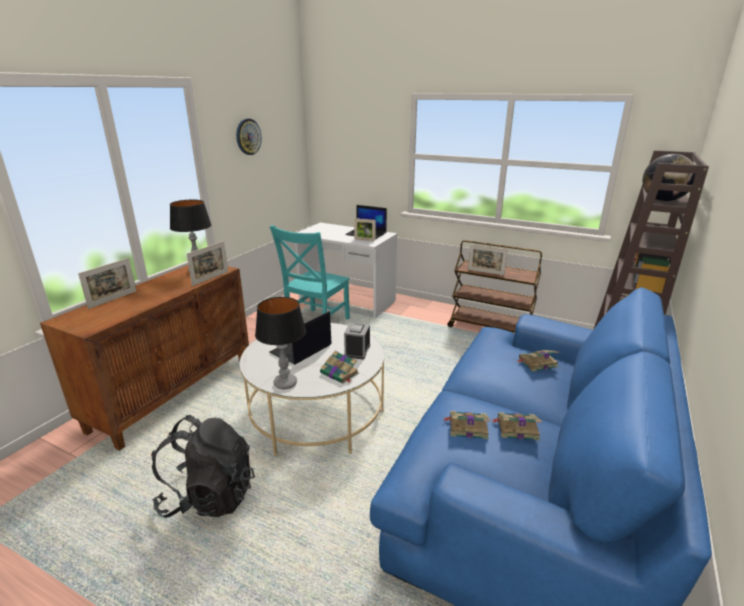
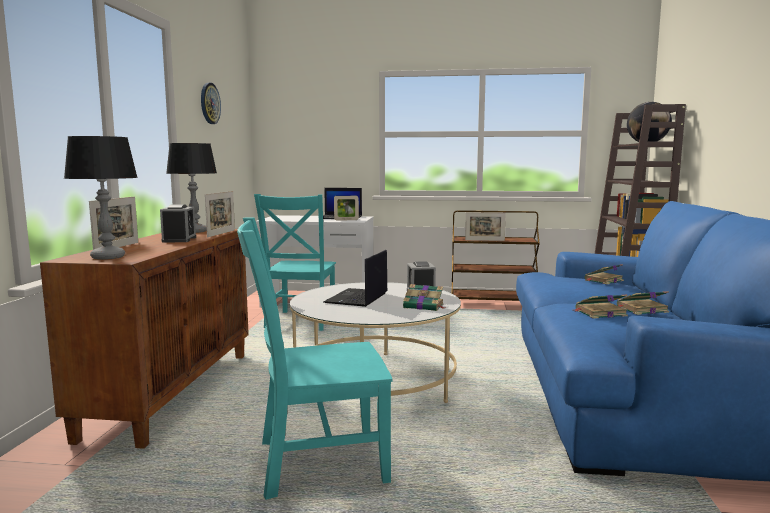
camera: 20 degrees left, 15 degrees down
black backpack [152,415,255,518] -> turquoise chair [237,217,393,500]
table lamp [255,297,306,389] -> table lamp moved to [64,136,138,260]
none -> alarm clock [160,204,196,243]

